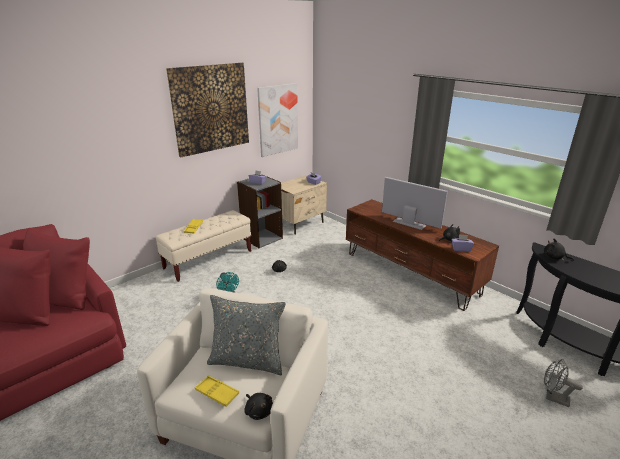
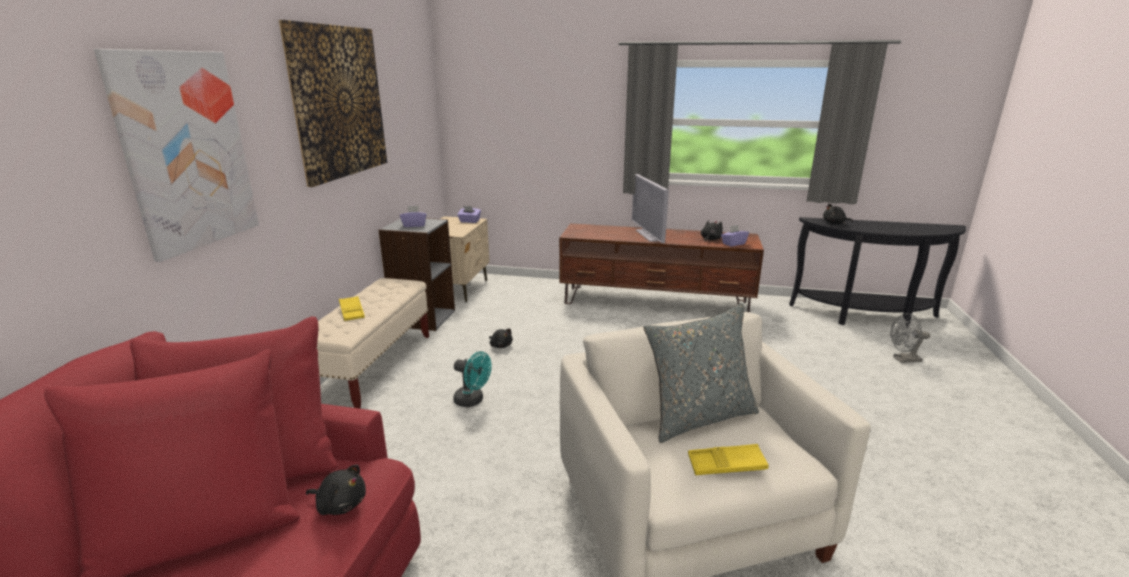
camera: 35 degrees left, 5 degrees down
black plush toy [244,393,273,420] -> black plush toy moved to [306,465,366,515]
picture [257,83,298,157] -> picture moved to [94,49,259,262]
television [382,177,448,230] -> television turned 105 degrees counterclockwise [632,174,669,243]

